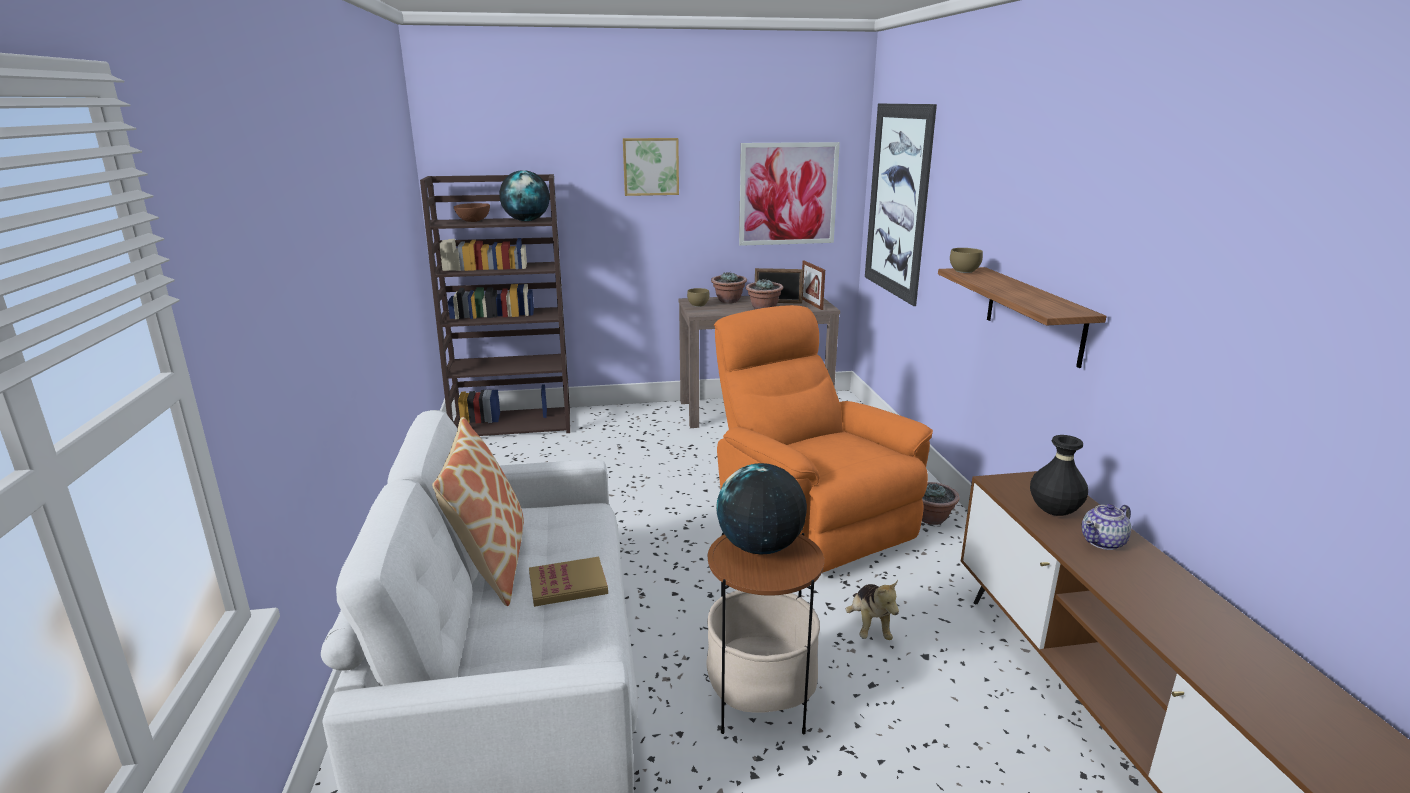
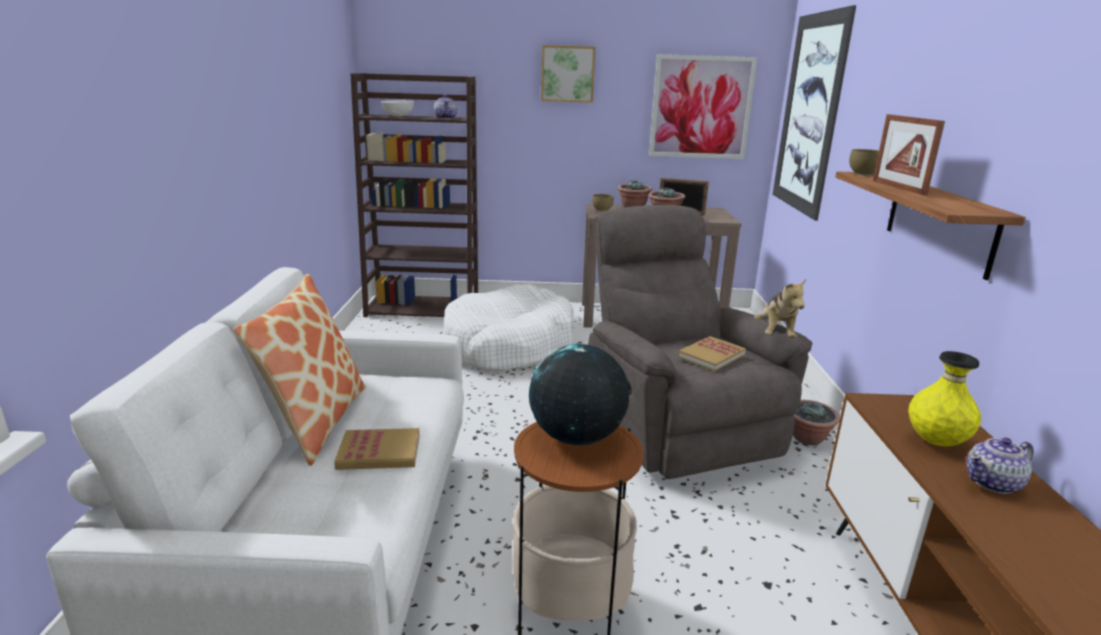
camera: 10 degrees right, 0 degrees up
brown bowl [454,203,490,222] -> white bowl [381,100,414,117]
globe [499,170,550,221] -> teapot [434,94,457,119]
orange armchair [714,305,933,573] -> grey armchair [588,205,812,479]
picture frame [802,261,825,310] -> picture frame moved to [873,114,945,196]
plush toy [846,580,899,640] -> plush toy moved to [754,279,806,338]
black vase [1030,435,1088,516] -> yellow vase [908,351,981,447]
none -> white dog bed [443,284,574,371]
none -> book [677,336,746,371]

